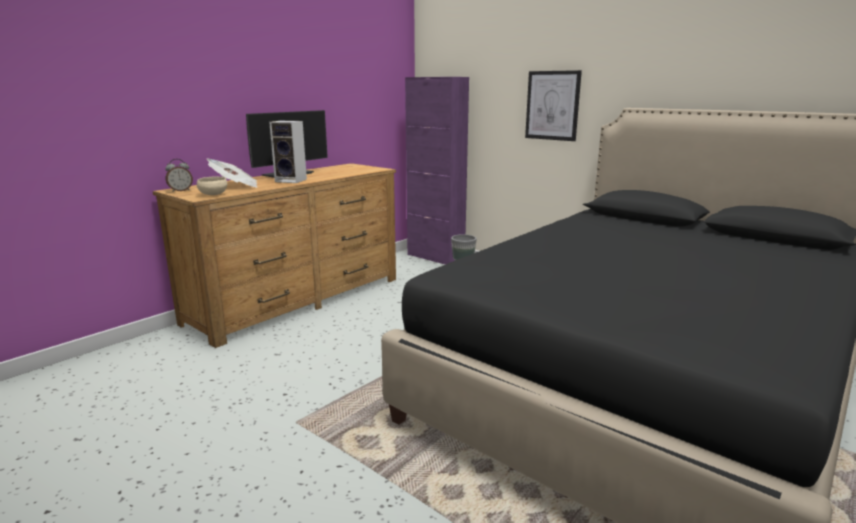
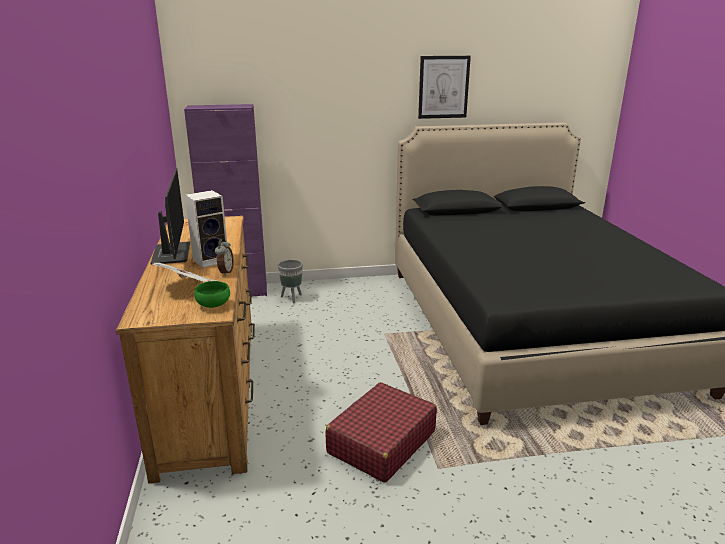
camera: 50 degrees left, 5 degrees up
alarm clock [165,159,193,192] -> alarm clock moved to [215,239,234,276]
beige bowl [197,177,227,195] -> green bowl [194,281,230,308]
picture [525,70,582,141] -> picture moved to [418,56,471,119]
none -> red suitcase [325,382,437,483]

